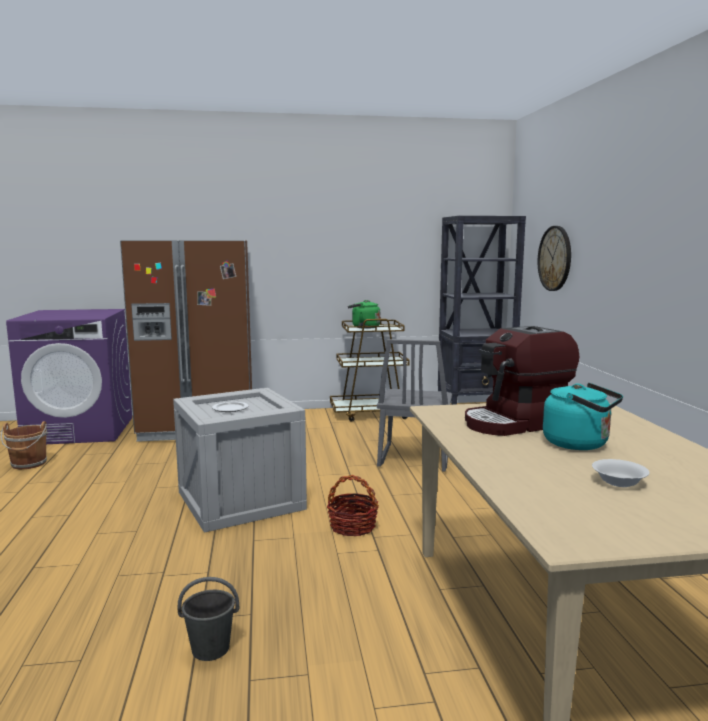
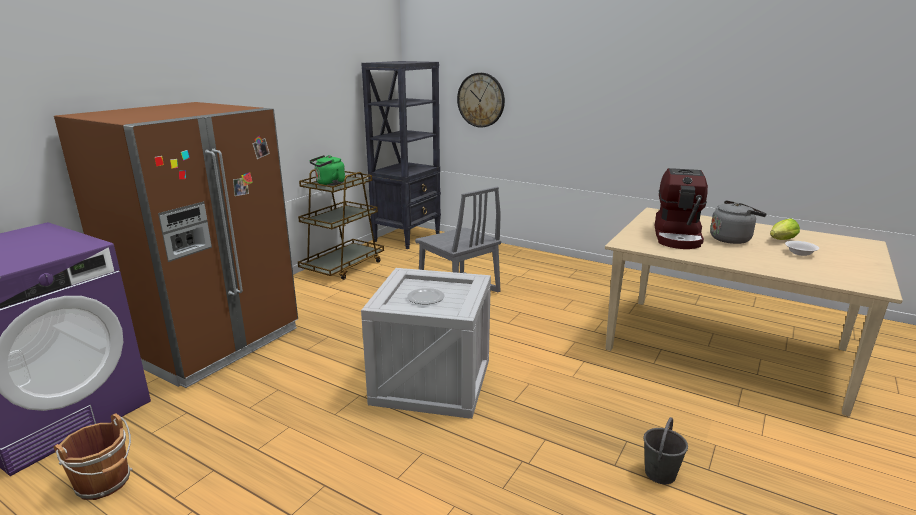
camera: 50 degrees left, 10 degrees up
basket [327,475,379,536] -> none
turquoise kettle [543,383,623,450] -> grey kettle [710,200,767,244]
none -> lettuce [770,219,800,240]

